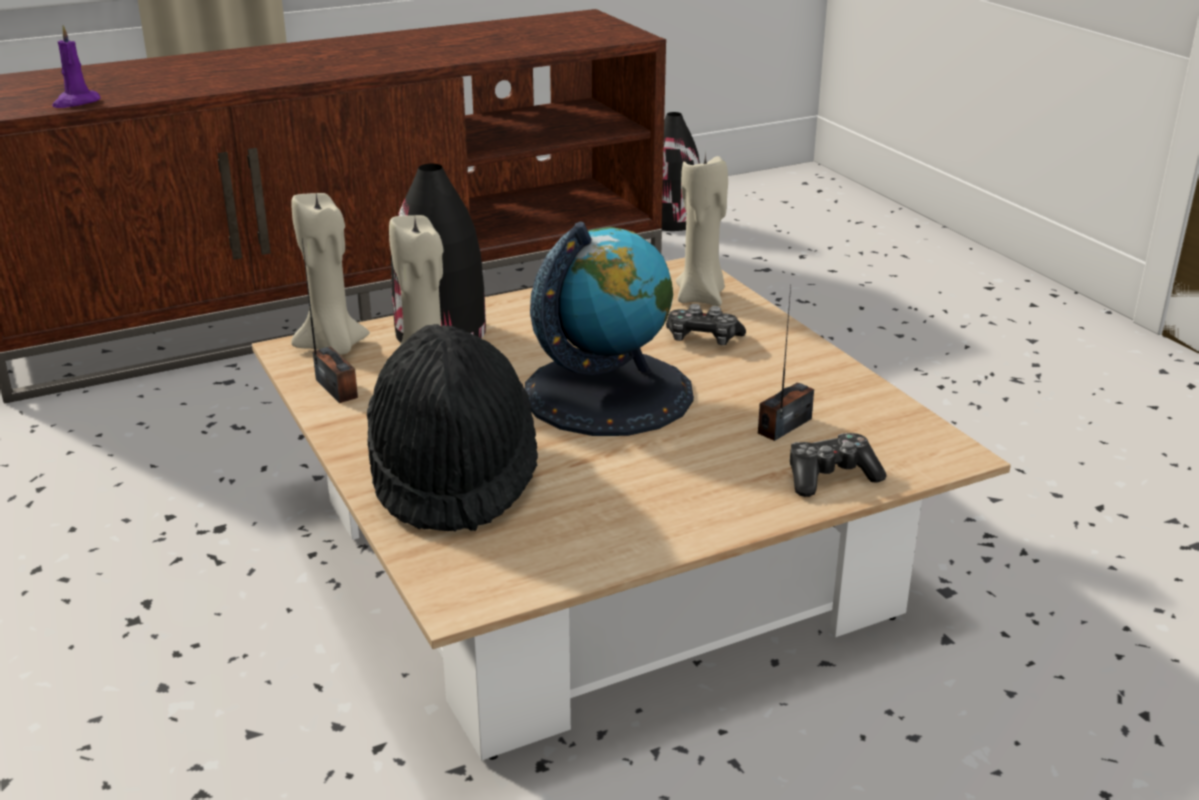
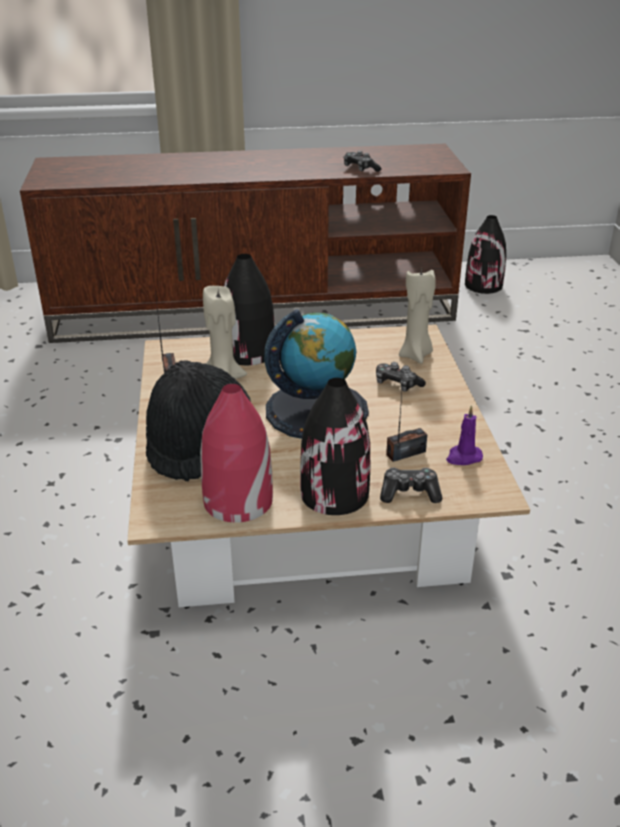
camera: 20 degrees right, 5 degrees up
purple candle [52,25,101,108] -> purple candle moved to [446,405,483,465]
beige candle [291,193,370,355] -> none
none -> red vase [200,384,273,523]
none -> black vase [300,378,370,515]
none -> game controller [344,151,381,172]

